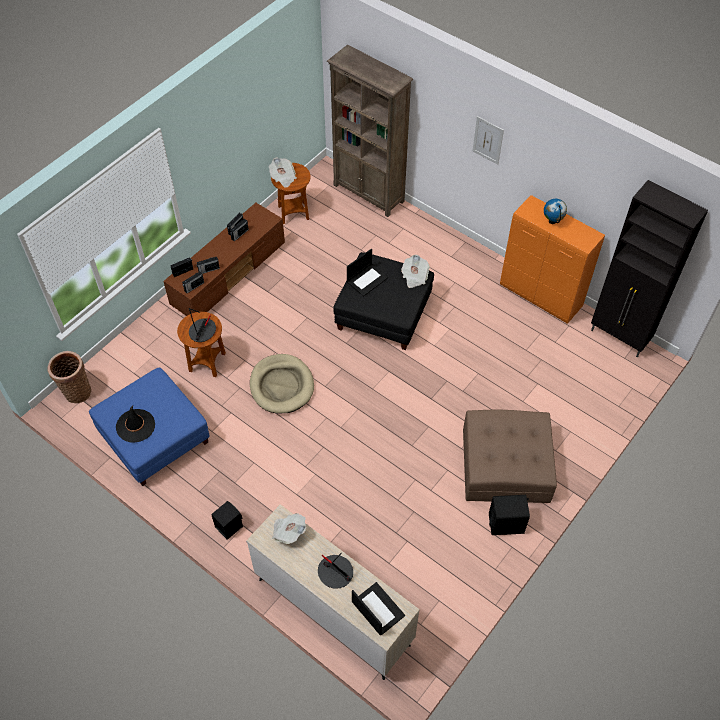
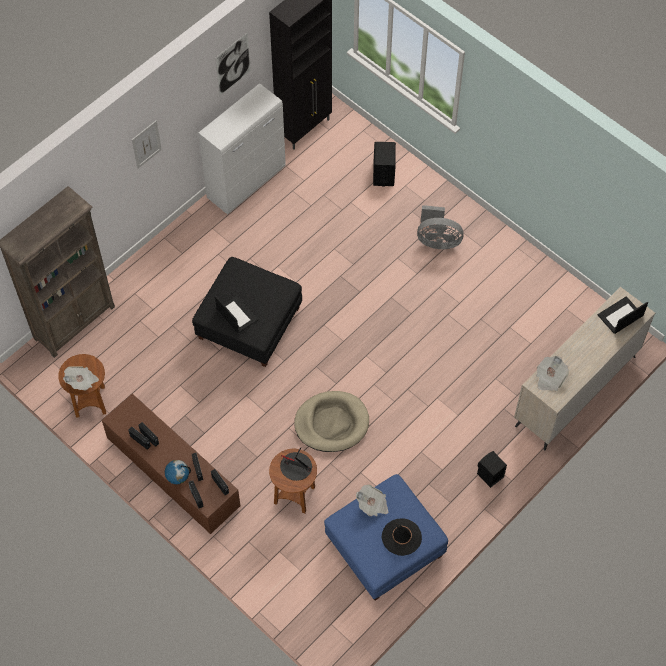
camera: 85 degrees left, 5 degrees up
basket [48,351,91,403] -> none
table lamp [318,553,353,589] -> none
newspaper [401,255,430,288] -> newspaper moved to [356,485,388,516]
brown ottoman [463,409,557,503] -> grey fan [417,205,464,249]
black speaker [489,495,530,535] -> black speaker moved to [373,142,396,186]
orange cabinet [500,195,605,324] -> white cabinet [198,83,286,215]
globe [544,199,567,224] -> globe moved to [165,460,191,484]
none -> picture [215,32,251,96]

